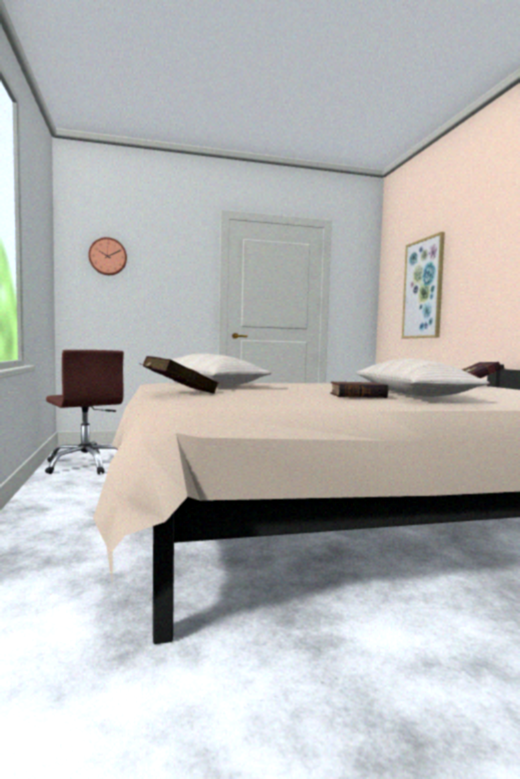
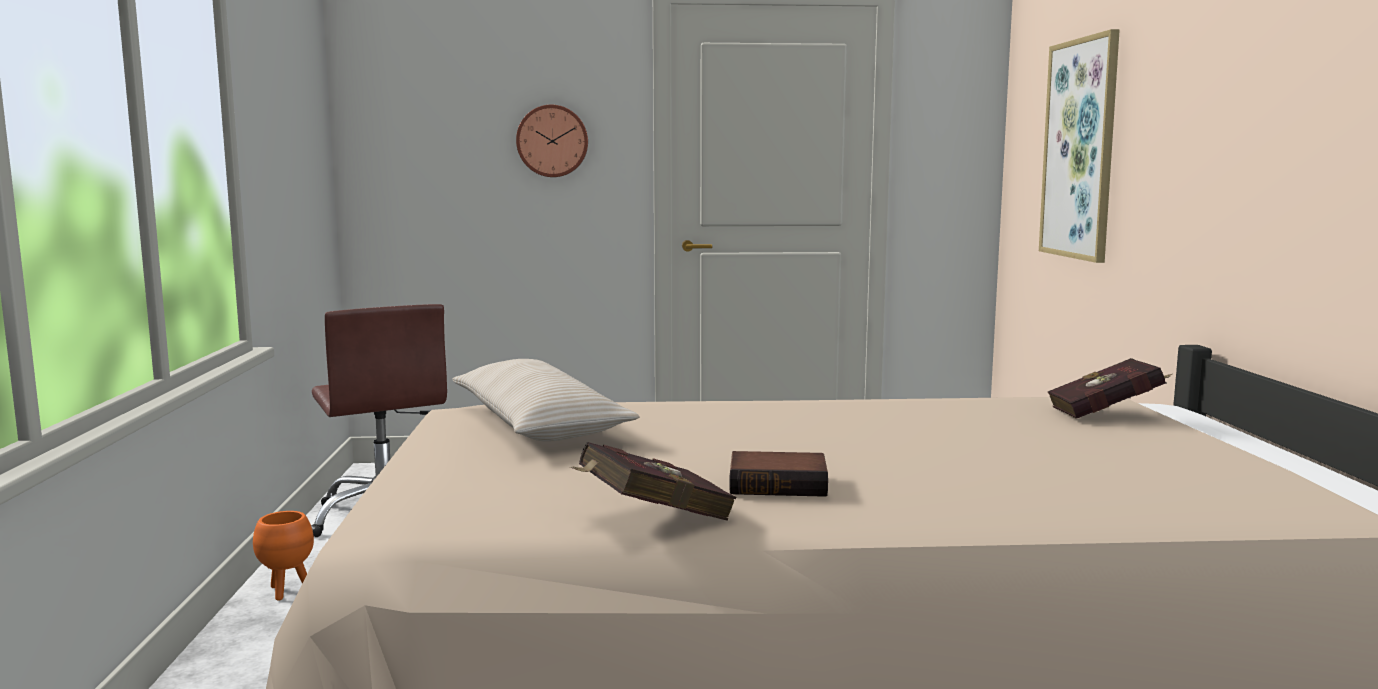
camera: 10 degrees right, 5 degrees up
wall clock [88,237,127,275] -> wall clock moved to [516,105,588,177]
red book [141,356,218,394] -> red book moved to [570,442,736,521]
beige pillow [356,358,490,397] -> none
none -> orange planter [253,511,314,601]

